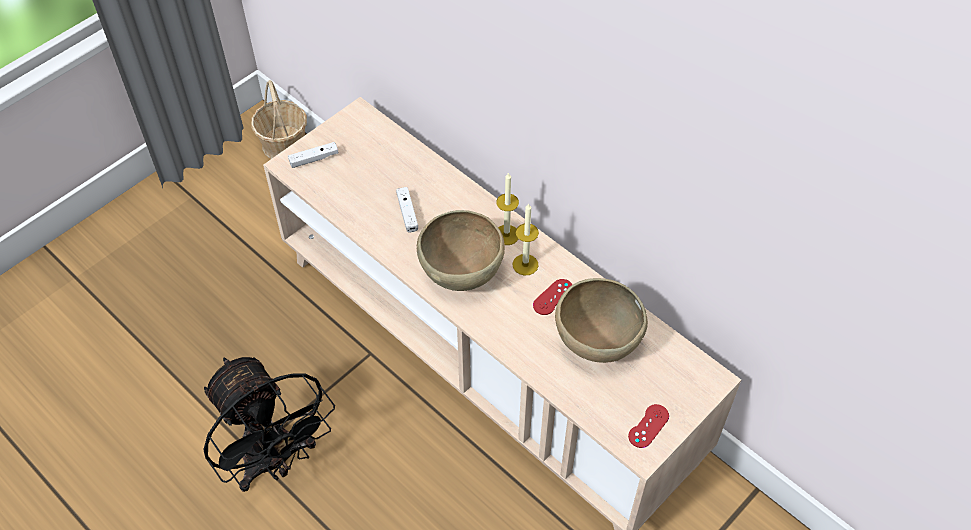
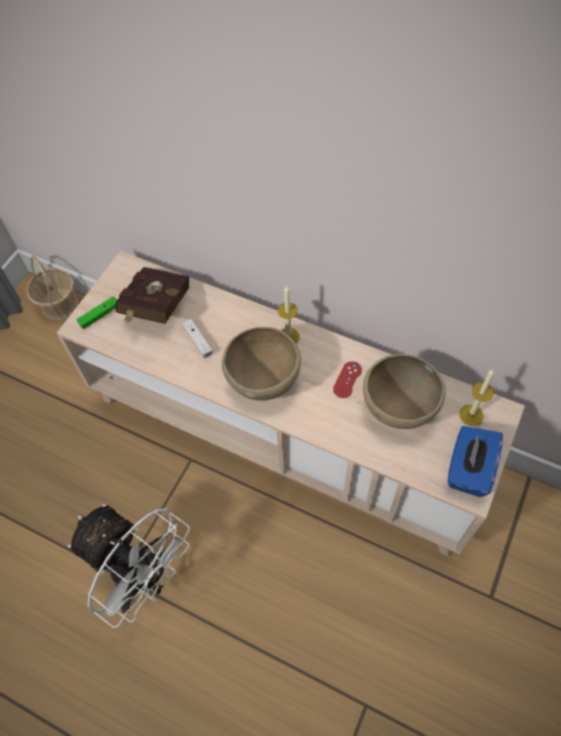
camera: 15 degrees left, 5 degrees up
black fan [203,357,335,492] -> white fan [68,504,190,628]
white game controller [288,142,339,168] -> green game controller [77,296,117,329]
candle [512,203,539,276] -> candle moved to [459,370,494,426]
red game controller [628,404,669,448] -> blue tissue box [447,426,503,497]
none -> red book [115,267,190,324]

